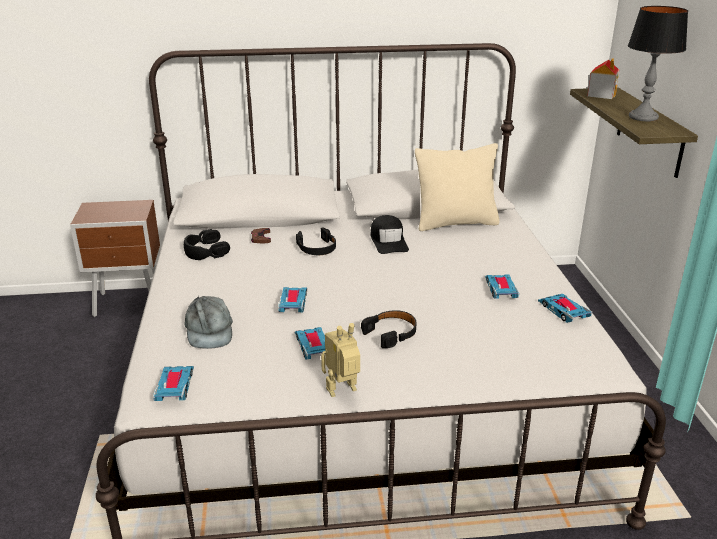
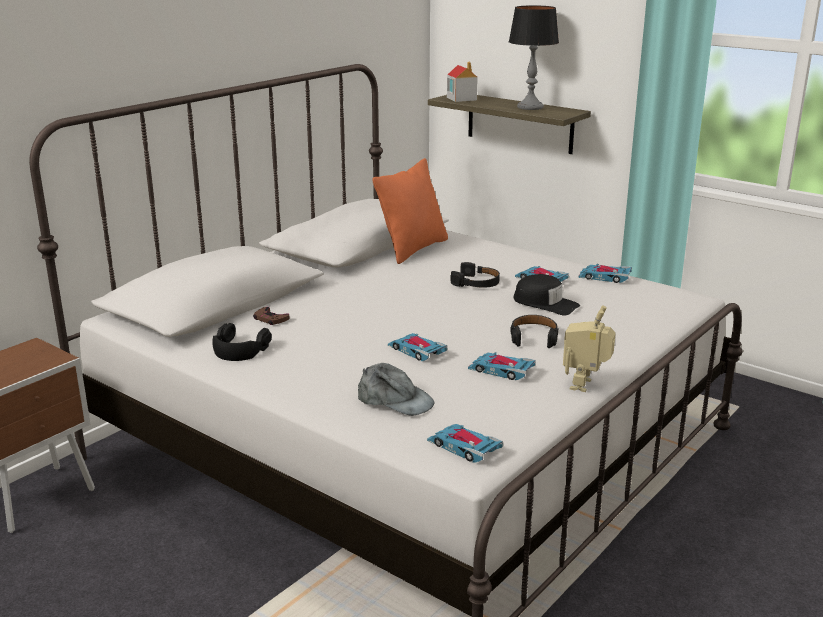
camera: 45 degrees left, 5 degrees down
black headphones [296,227,336,255] -> black headphones moved to [450,262,500,288]
black cap [371,215,409,254] -> black cap moved to [514,274,580,316]
beige pillow [415,143,500,231] -> orange pillow [372,158,448,264]

